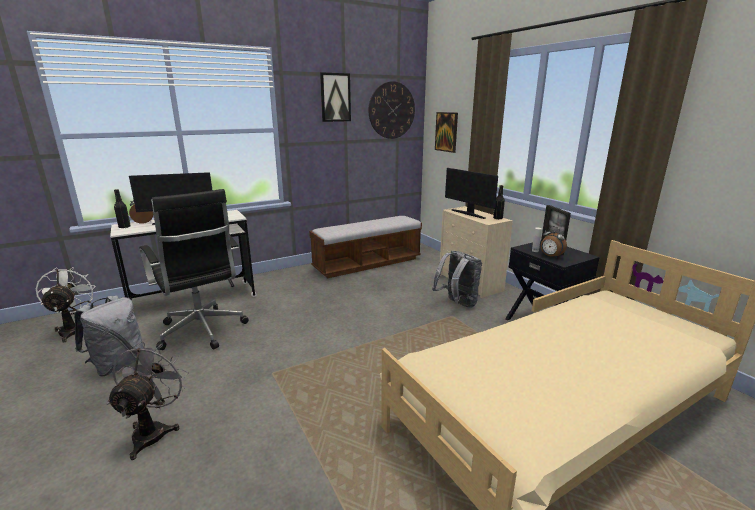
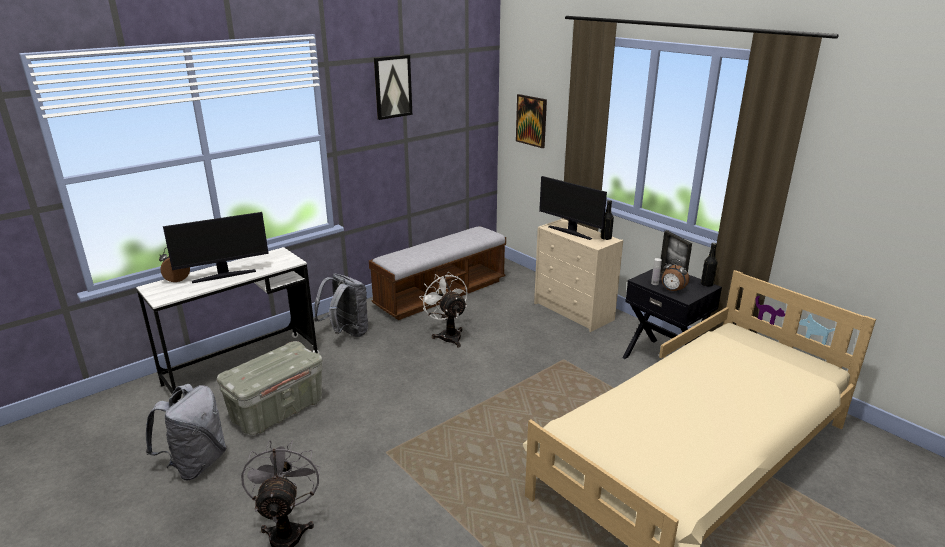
camera: 10 degrees left, 5 degrees up
white fan [36,267,96,343] -> white fan moved to [419,272,467,348]
black bottle [114,189,131,228] -> black bottle moved to [701,243,718,286]
black office chair [139,189,249,350] -> grey storage box [217,341,323,435]
wall clock [368,81,415,139] -> none
grey backpack [432,251,482,308] -> grey backpack moved to [314,274,368,337]

